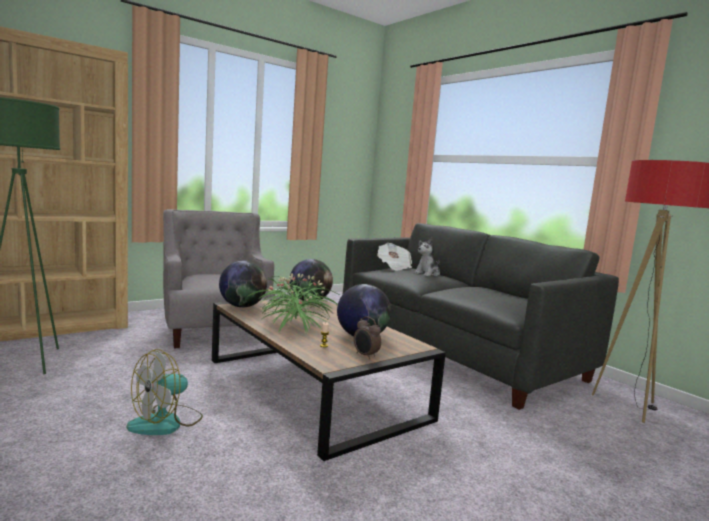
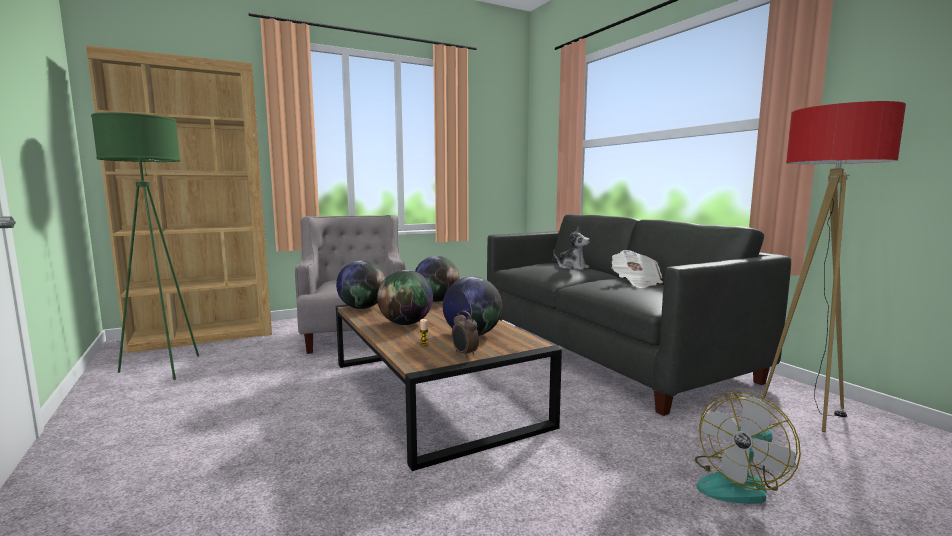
camera: 10 degrees right, 0 degrees up
fan [126,349,203,435] -> fan moved to [695,391,801,504]
potted plant [248,273,338,335] -> globe [377,270,433,325]
newspaper [377,243,412,270] -> newspaper moved to [612,250,663,288]
plush toy [414,238,440,276] -> plush toy turned 105 degrees counterclockwise [554,227,590,270]

